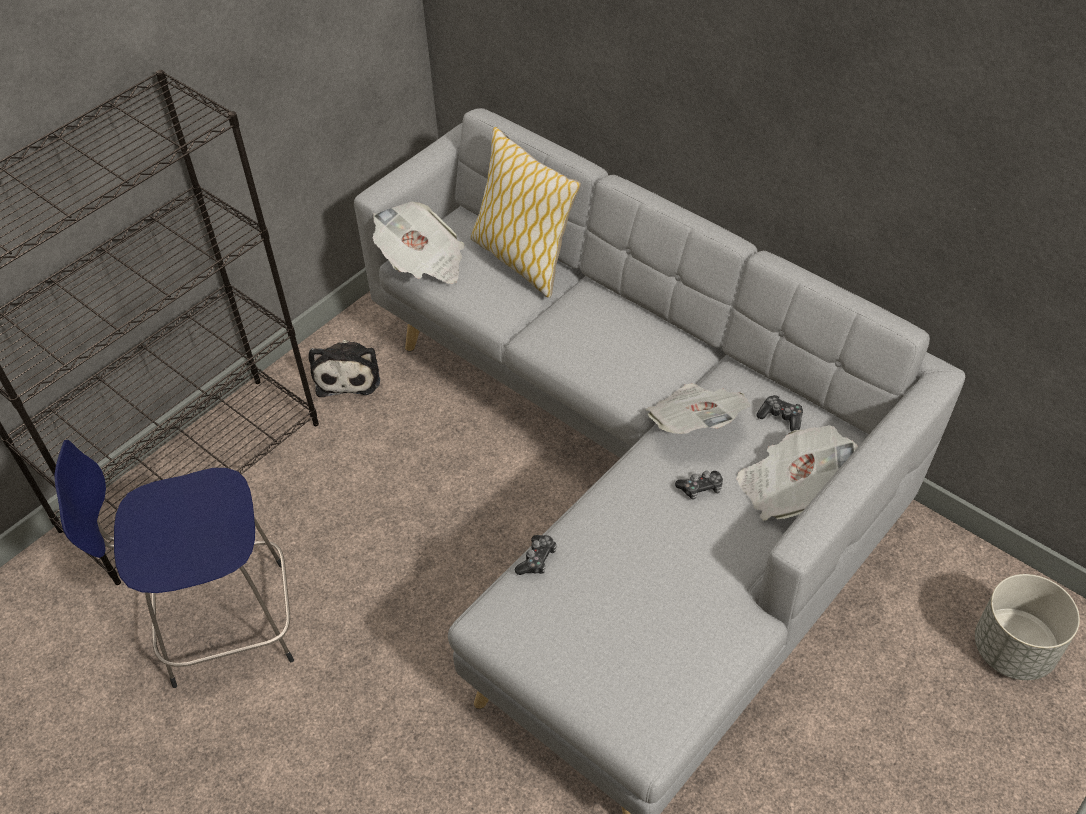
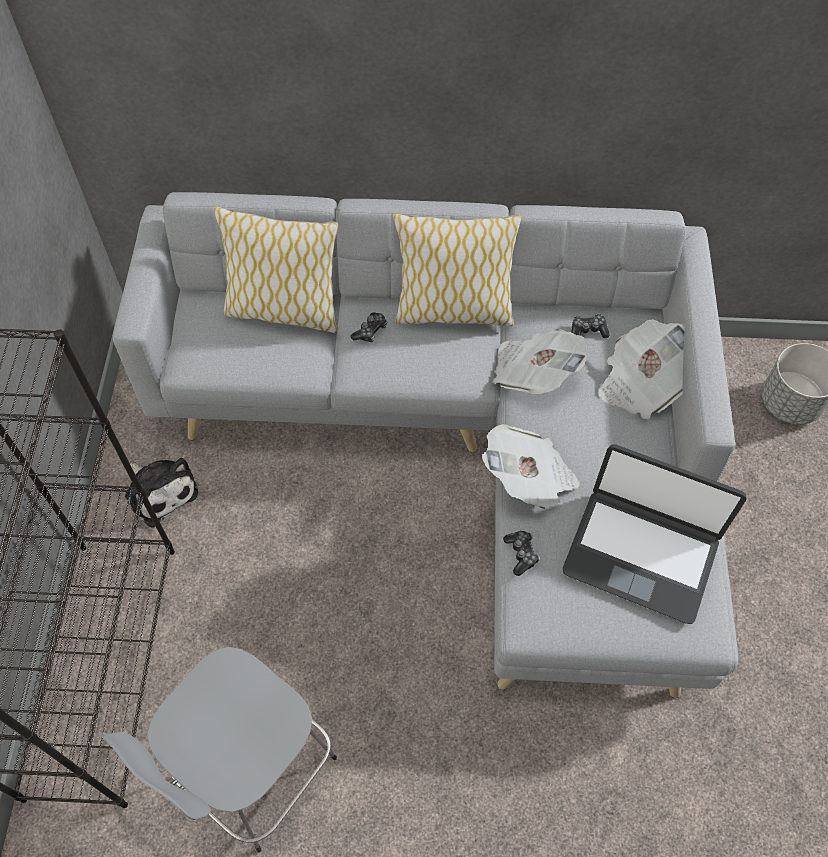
camera: 40 degrees left, 10 degrees up
blue stool [54,440,294,688] -> grey stool [100,647,337,853]
newspaper [373,201,464,284] -> newspaper moved to [481,424,580,509]
game controller [675,471,723,500] -> game controller moved to [351,312,387,342]
none -> pillow [393,213,521,326]
none -> laptop [563,444,747,624]

